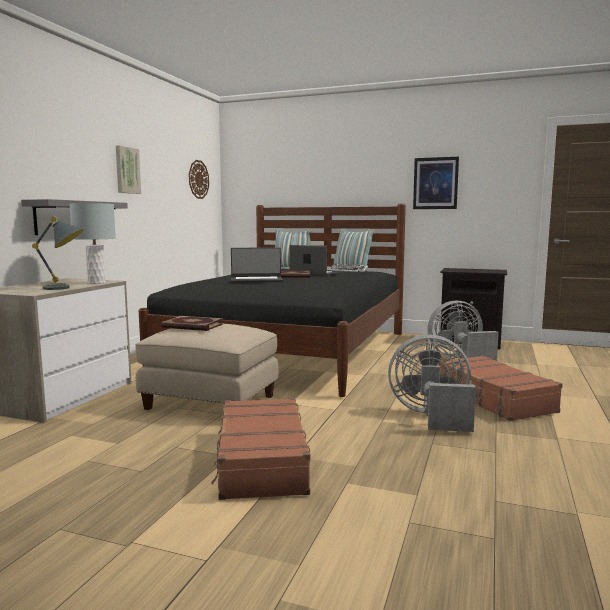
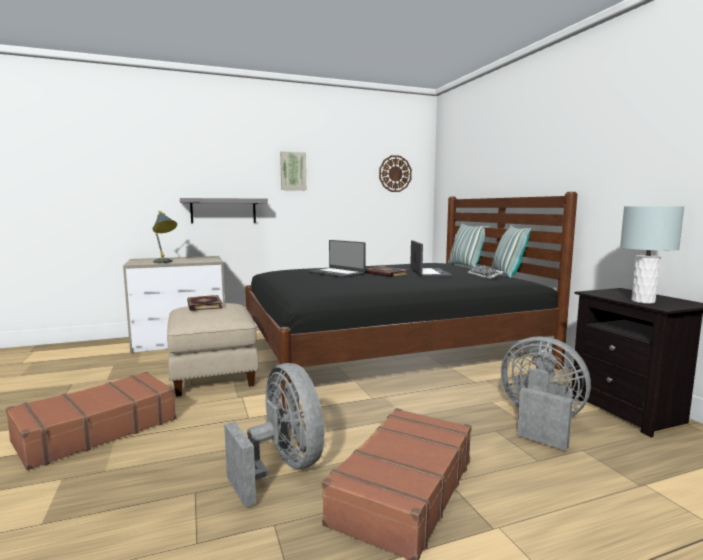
camera: 50 degrees right, 0 degrees up
grey table lamp [70,203,116,284] -> grey table lamp moved to [620,206,685,304]
picture [413,157,459,209] -> none

